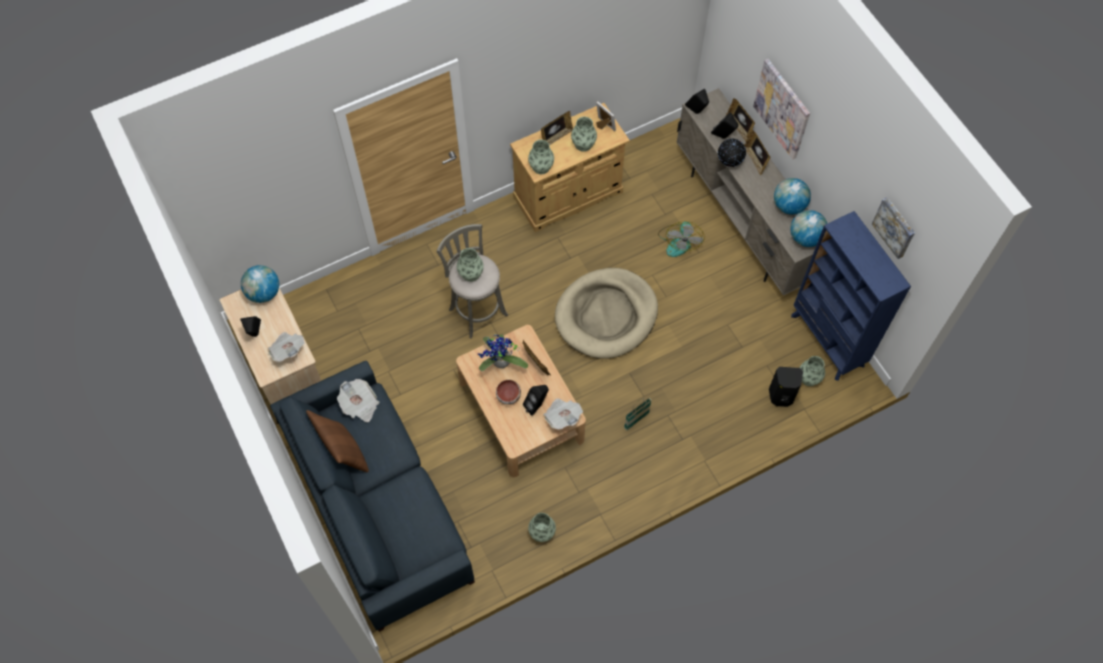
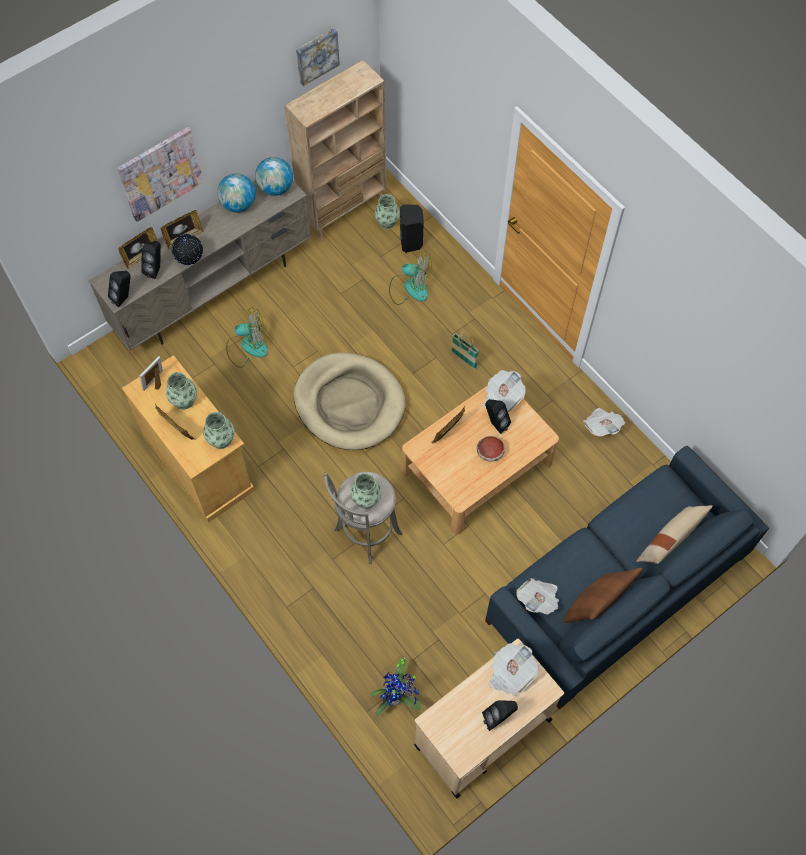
camera: 100 degrees left, 0 degrees up
globe [241,265,279,303] -> none
potted plant [478,334,528,371] -> potted plant moved to [371,656,422,716]
vase [528,513,556,542] -> newspaper [583,408,625,437]
blue bookcase [791,211,911,381] -> beige bookcase [284,60,387,241]
none -> fan [389,251,432,305]
none -> beige pillow [636,505,713,564]

